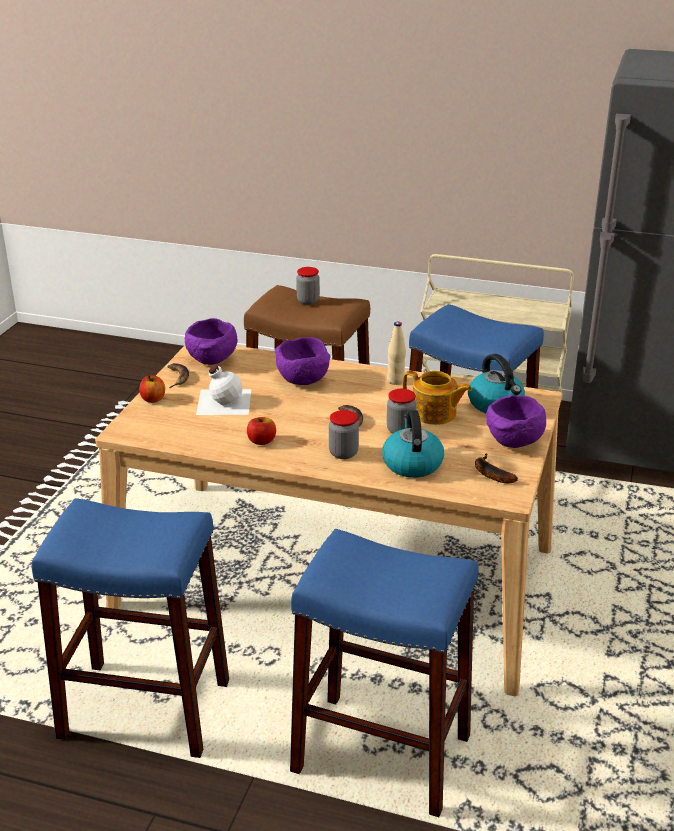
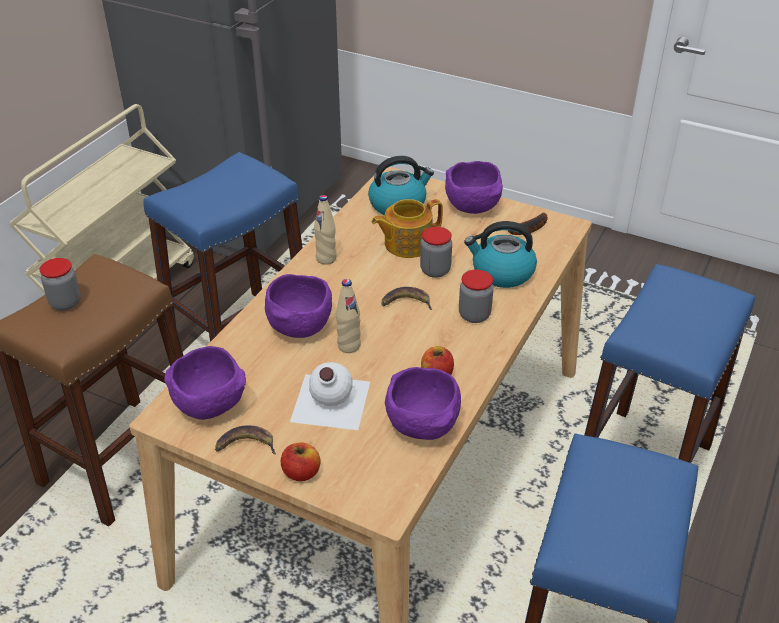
camera: 80 degrees left, 10 degrees up
teapot [403,371,472,425] -> teapot turned 150 degrees counterclockwise [372,199,443,258]
none -> beige bottle [336,279,361,353]
none -> purple bowl [385,367,461,440]

